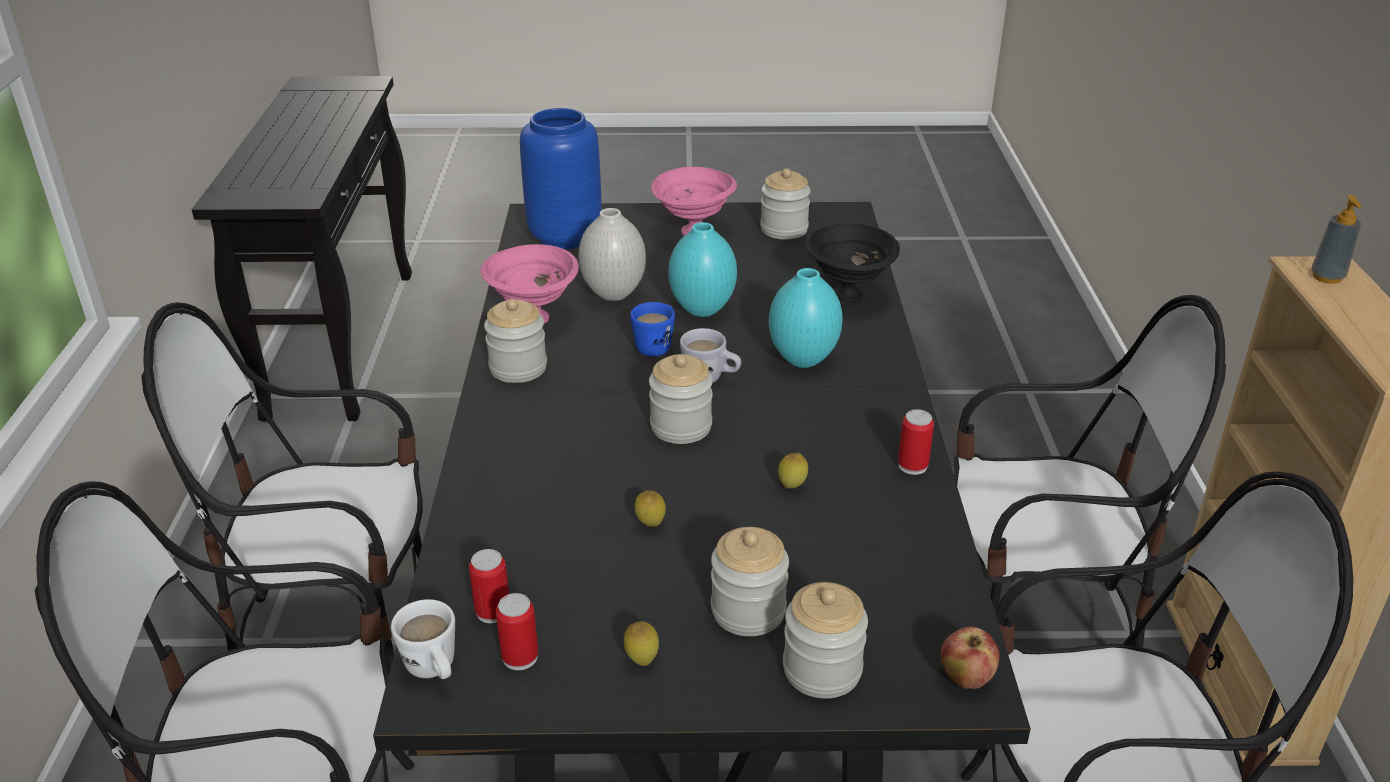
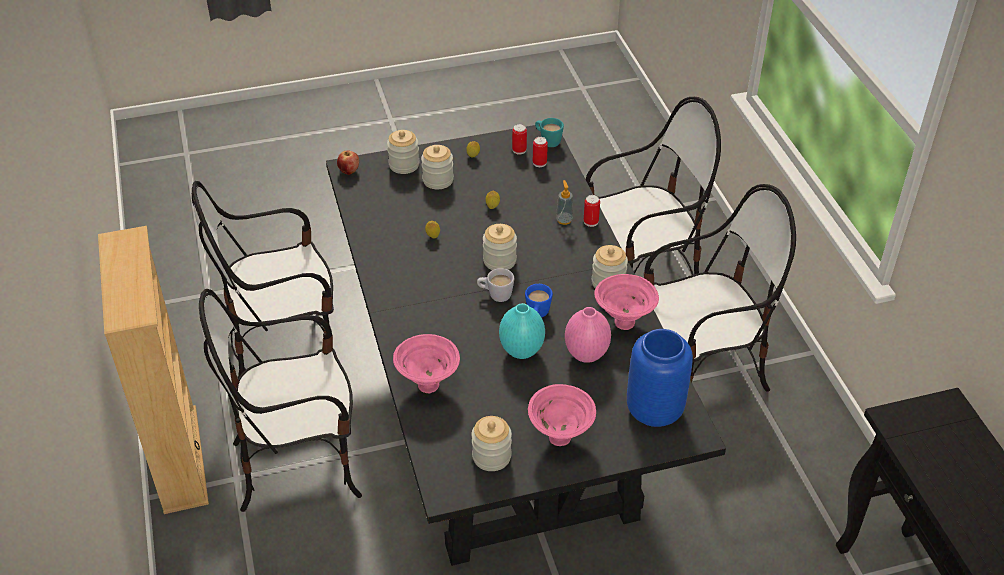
camera: 165 degrees right, 10 degrees up
white mug [391,599,455,679] -> turquoise mug [535,118,564,147]
white vase [579,208,646,301] -> pink vase [565,307,611,363]
turquoise vase [769,268,843,368] -> none
black bowl [804,224,900,303] -> pink bowl [393,334,460,394]
can [898,409,934,475] -> can moved to [584,195,600,227]
soap dispenser [1311,195,1361,284] -> soap dispenser moved to [556,180,573,225]

